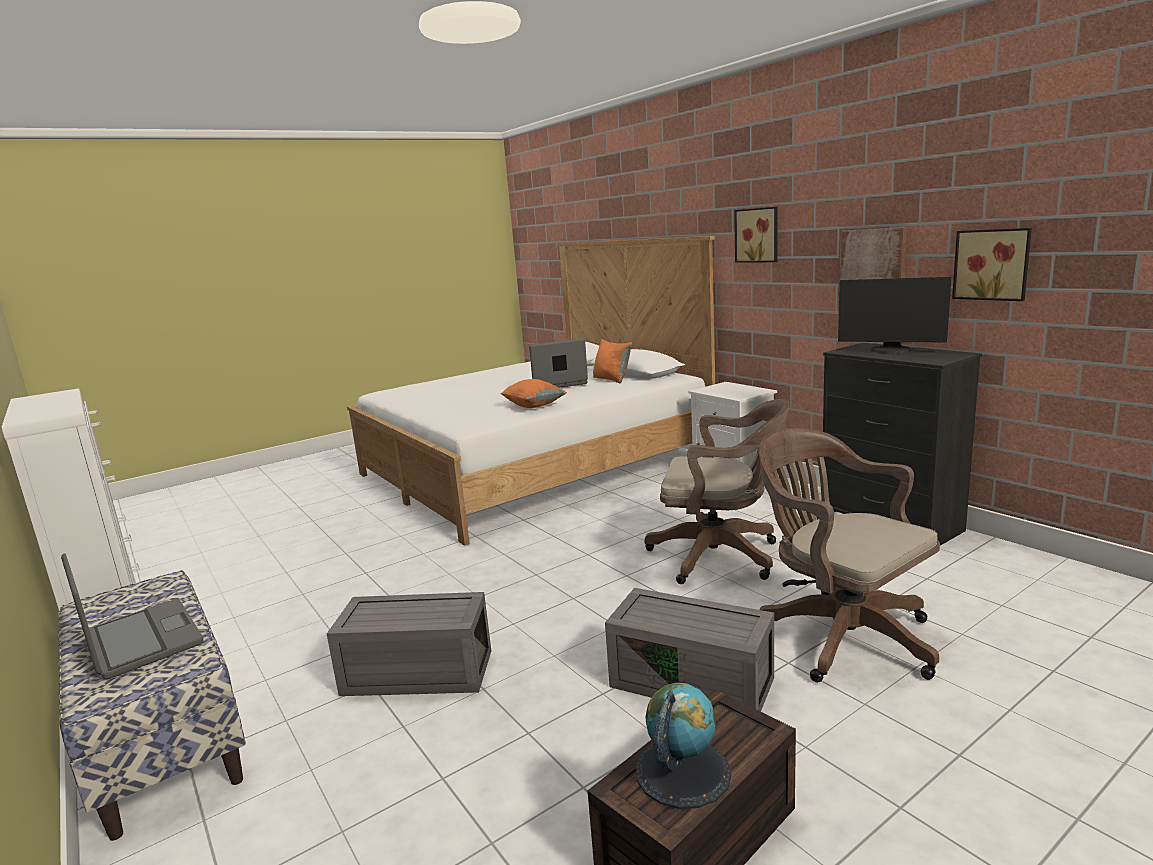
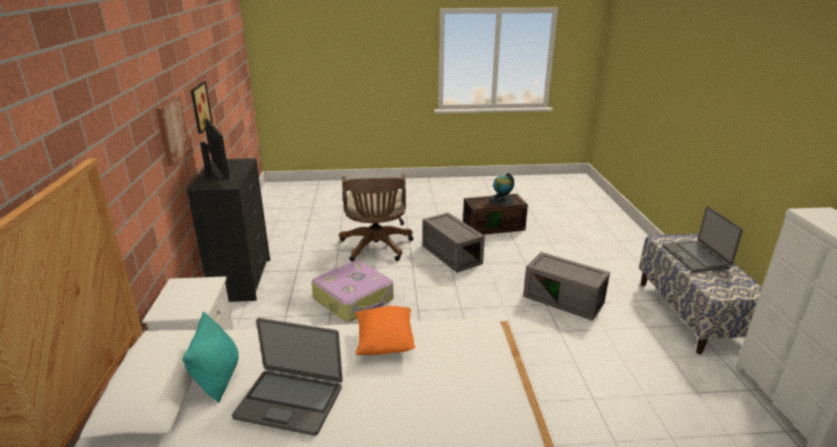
camera: 150 degrees left, 10 degrees up
orange pillow [593,339,632,384] -> turquoise pillow [183,312,239,403]
brown office chair [645,399,789,584] -> suitcase [312,260,394,322]
picture [734,207,778,263] -> none

